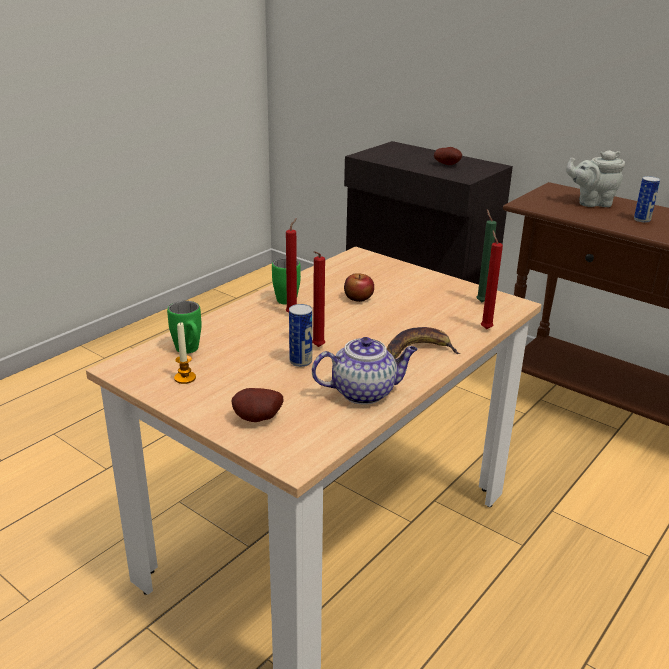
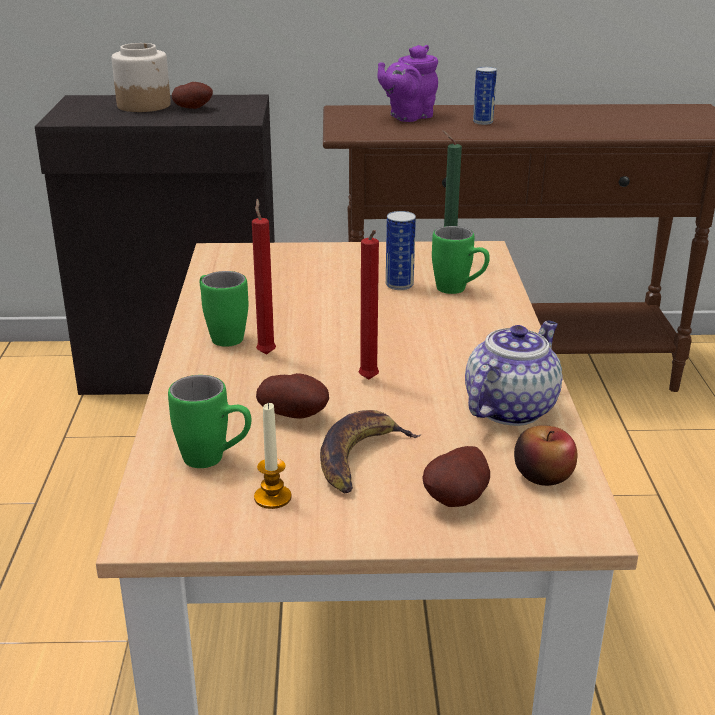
camera: 40 degrees left, 0 degrees up
can [289,304,312,367] -> can moved to [386,211,416,290]
apple [344,273,374,302] -> apple moved to [514,425,577,486]
banana [387,327,461,359] -> banana moved to [320,410,421,493]
red candle [481,231,503,329] -> none
grey teapot [566,150,625,207] -> purple teapot [378,45,438,122]
none -> jar [112,43,171,112]
none -> potato [256,373,329,419]
none -> green mug [432,226,490,294]

